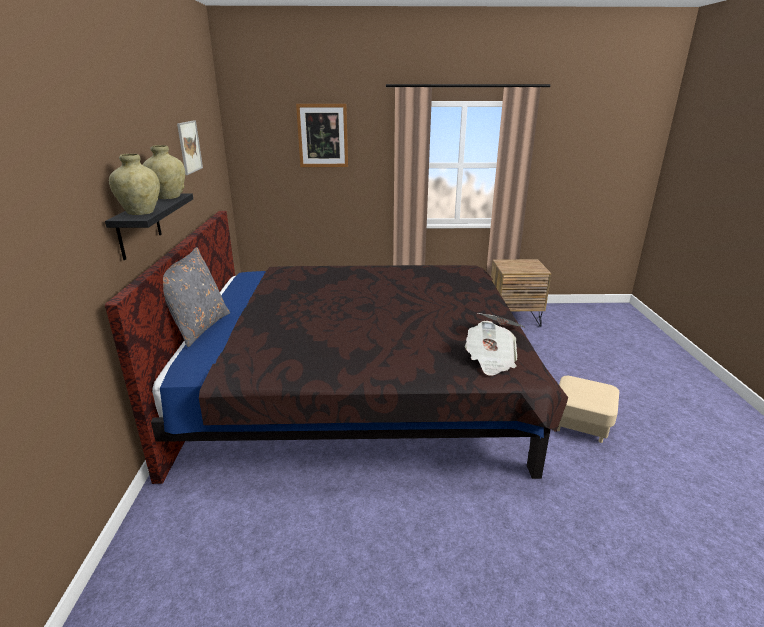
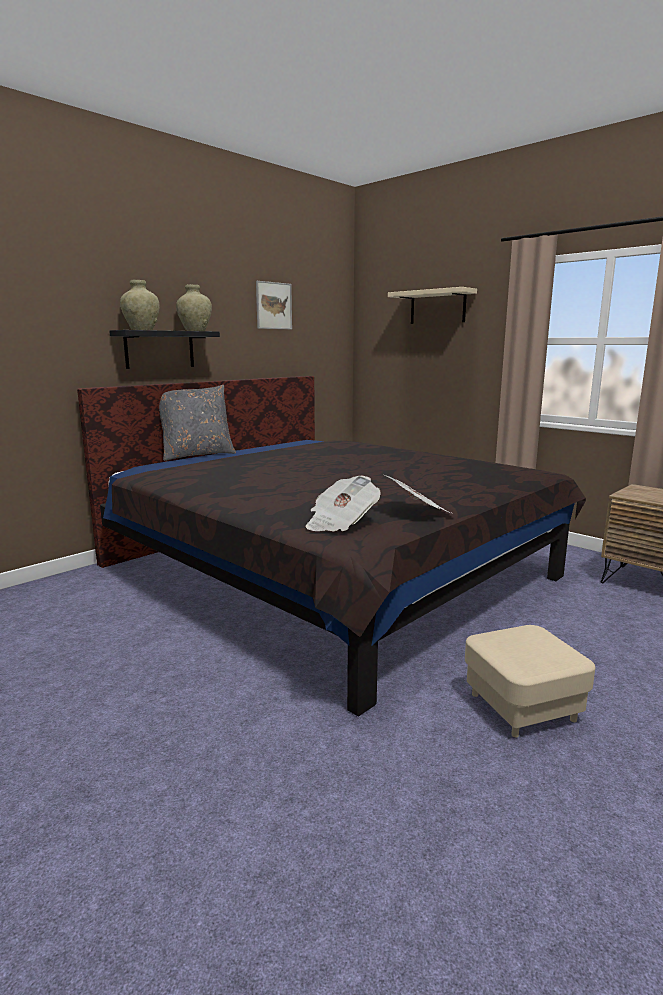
camera: 45 degrees right, 10 degrees down
picture [296,104,348,167] -> beige shelf [388,287,477,324]

